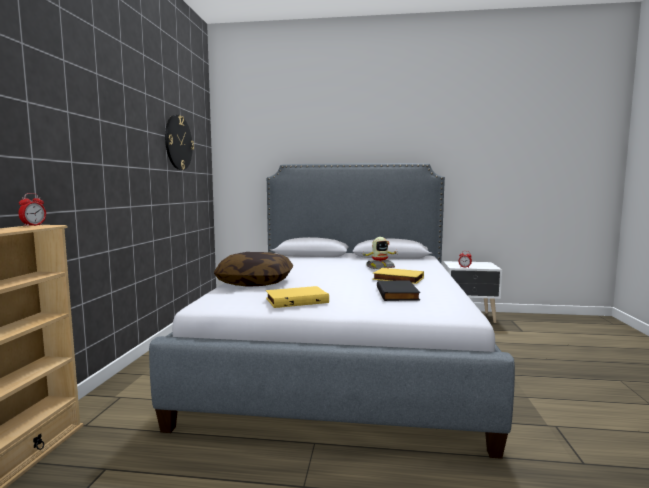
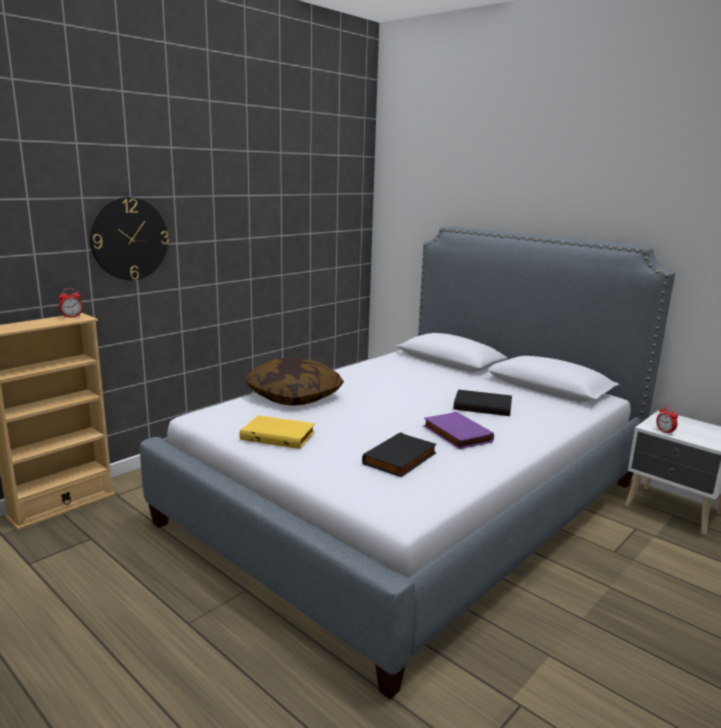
camera: 35 degrees right, 10 degrees up
wall clock [165,115,194,170] -> wall clock moved to [89,197,169,280]
toy robot [362,237,397,269] -> black book [454,389,512,416]
yellow book [372,268,424,284] -> purple book [423,411,494,449]

